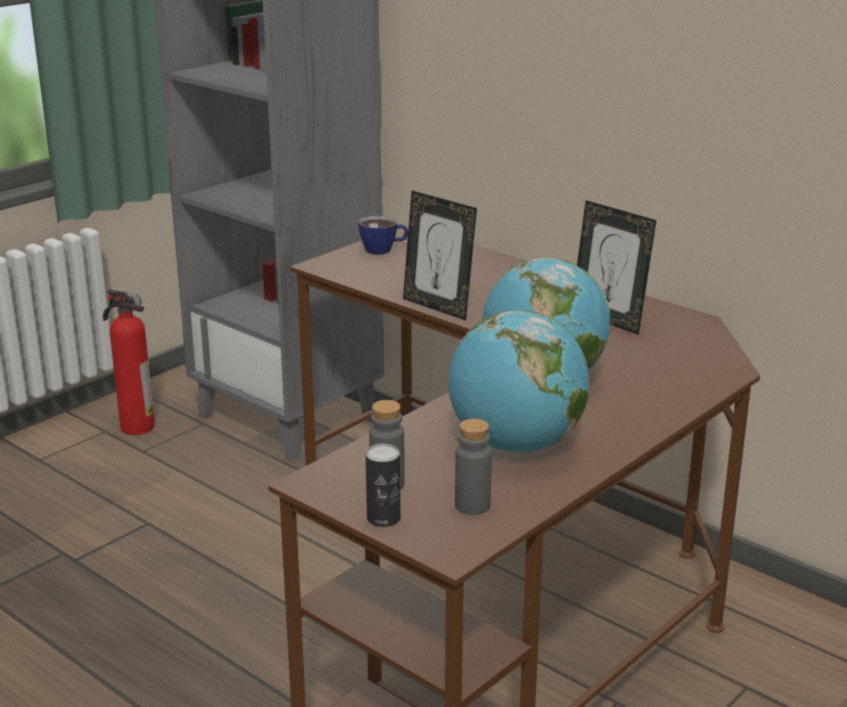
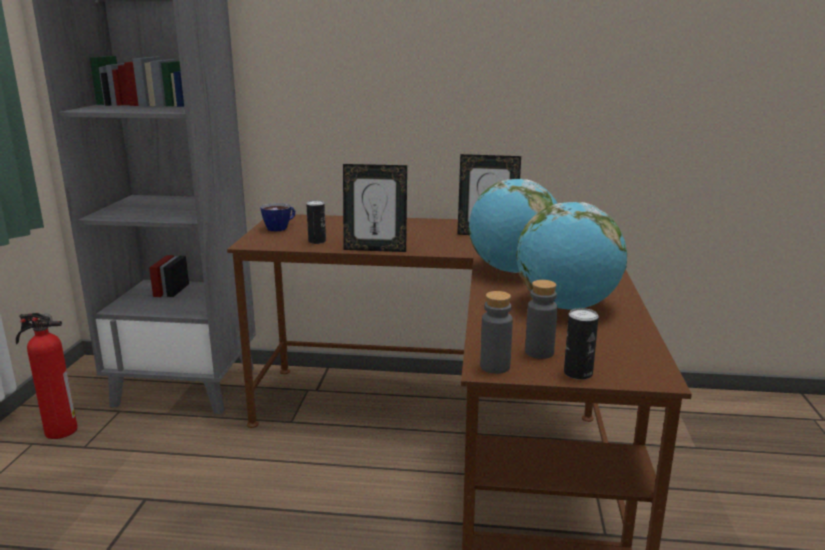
camera: 35 degrees left, 5 degrees down
grey bottle [455,419,492,515] -> grey bottle moved to [480,291,513,374]
none -> can [306,200,326,244]

